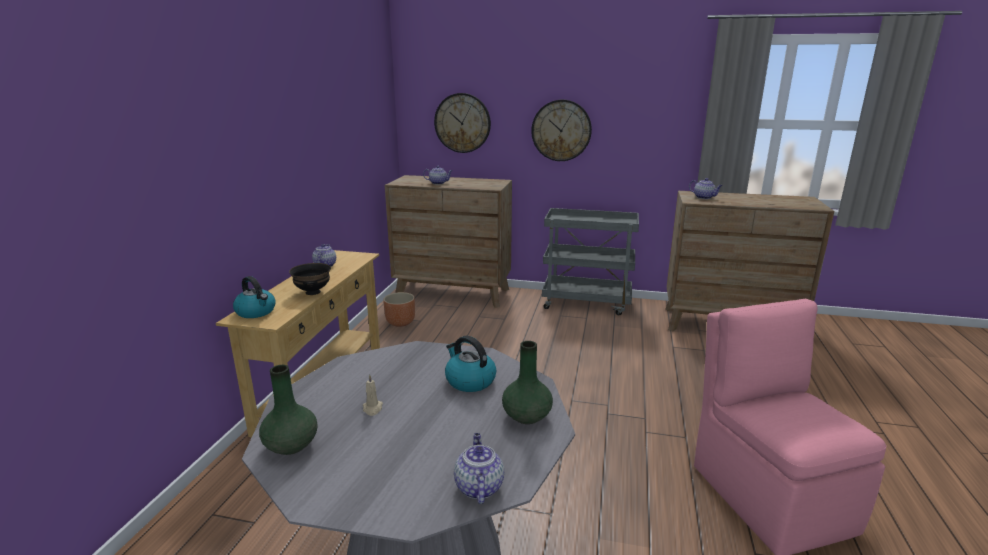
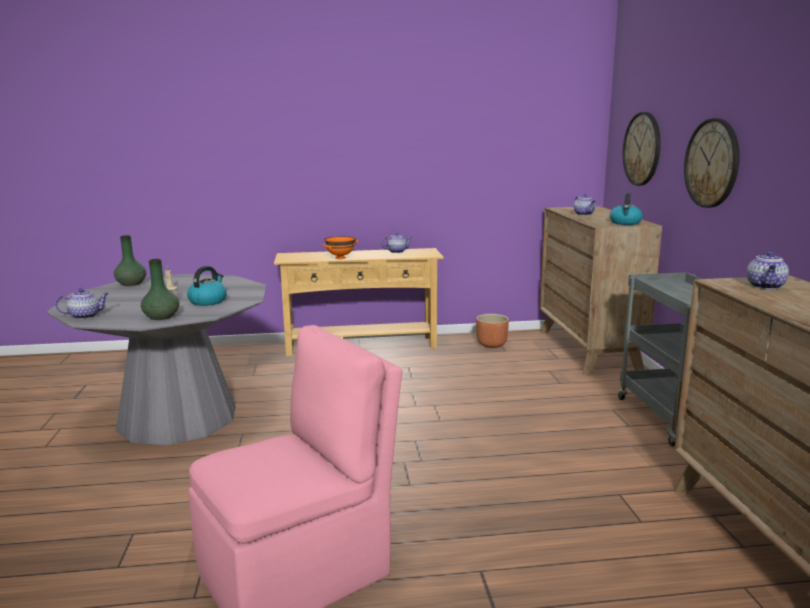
camera: 70 degrees right, 5 degrees down
kettle [233,276,276,318] -> kettle moved to [610,193,643,225]
black bowl [289,263,331,295] -> orange bowl [321,236,358,259]

